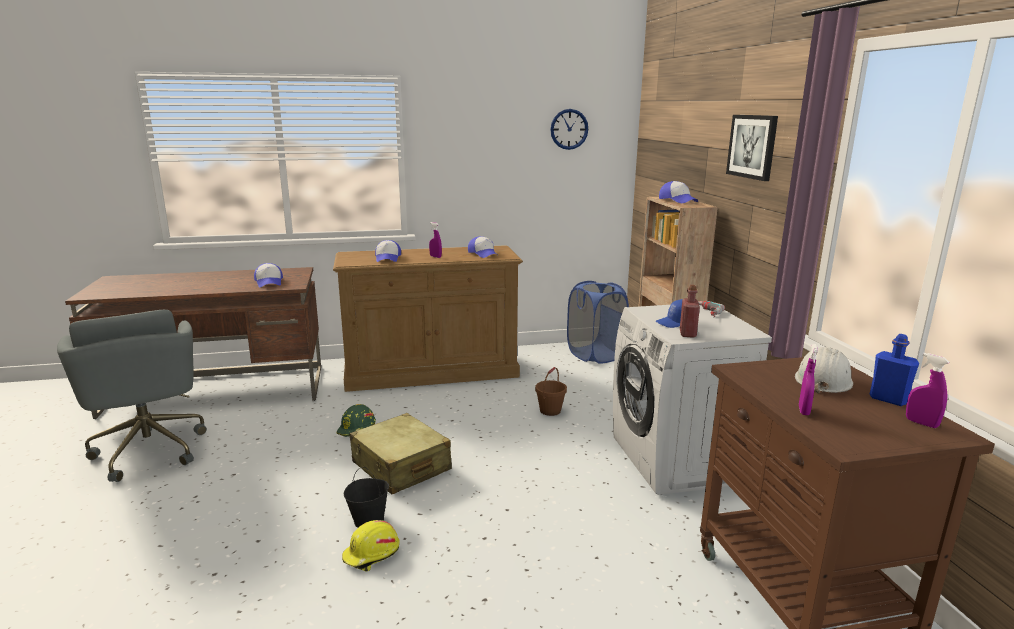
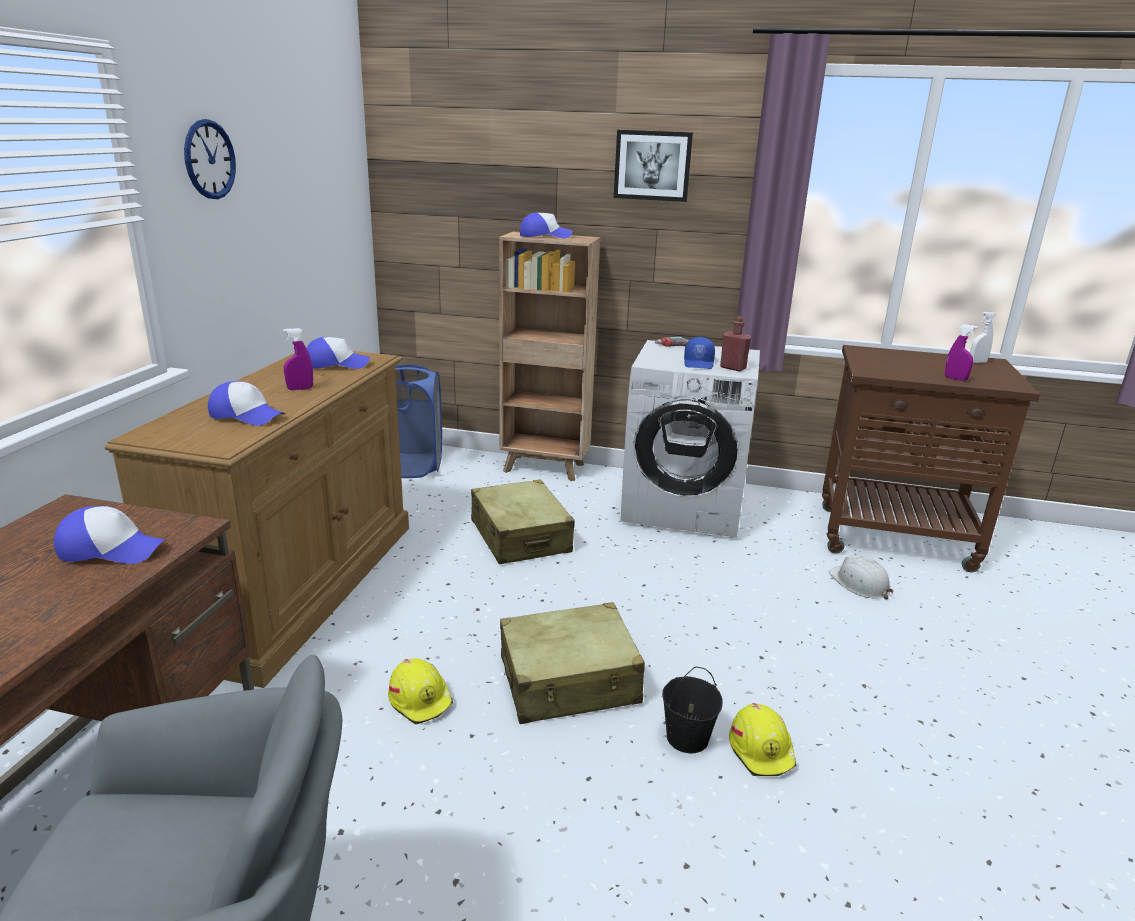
camera: 65 degrees left, 5 degrees up
green hard hat [337,404,376,437] -> yellow hard hat [388,659,453,725]
brown bucket [535,367,567,416] -> beige suitcase [471,479,575,564]
wall clock [550,109,588,150] -> wall clock moved to [184,119,236,199]
white hard hat [795,347,853,394] -> white hard hat moved to [829,556,893,600]
blue bottle [870,334,919,406] -> none
purple spray bottle [906,353,949,428] -> white spray bottle [970,311,996,363]

